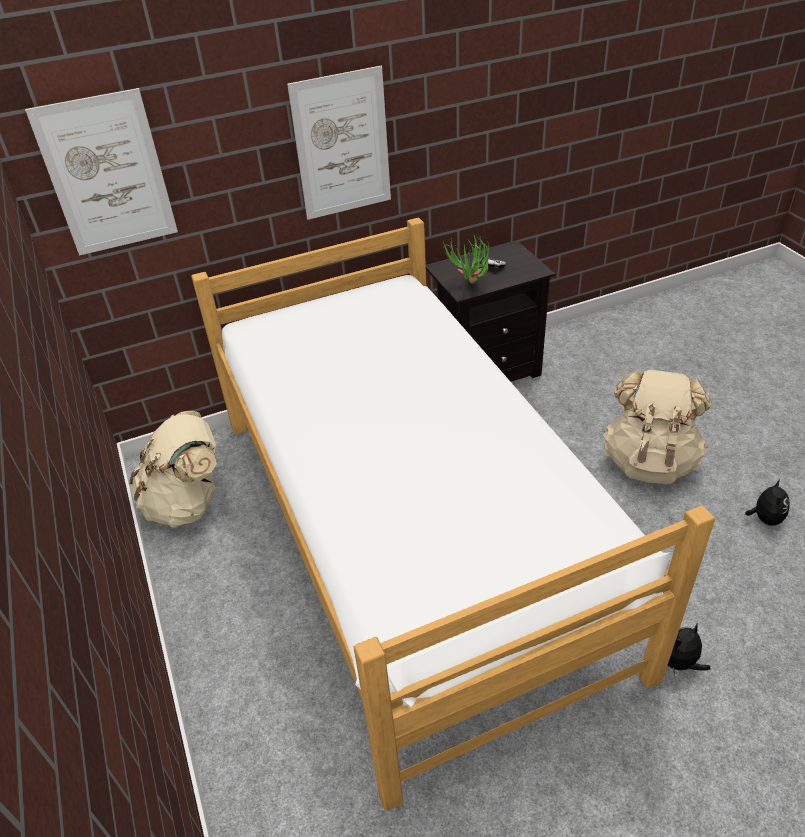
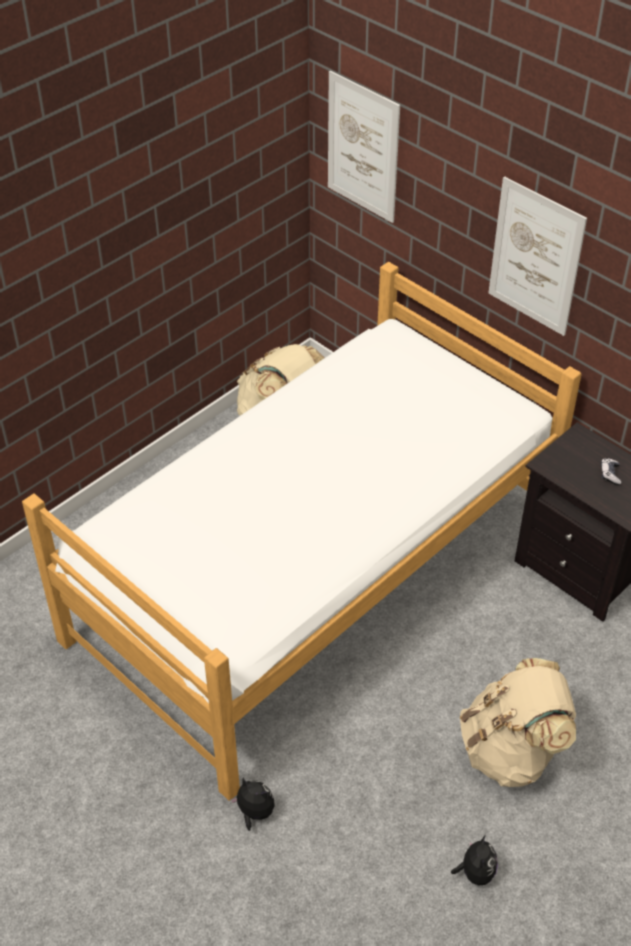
camera: 65 degrees right, 5 degrees up
potted plant [443,233,489,284] -> none
plush toy [745,480,790,525] -> plush toy turned 75 degrees counterclockwise [451,835,498,885]

